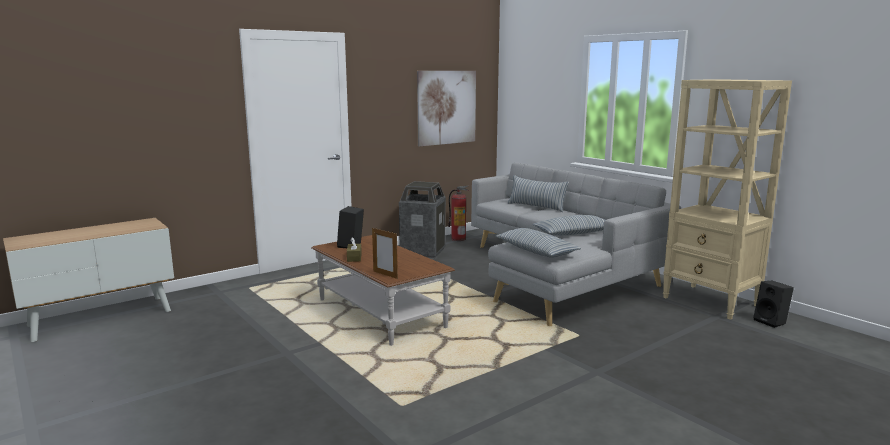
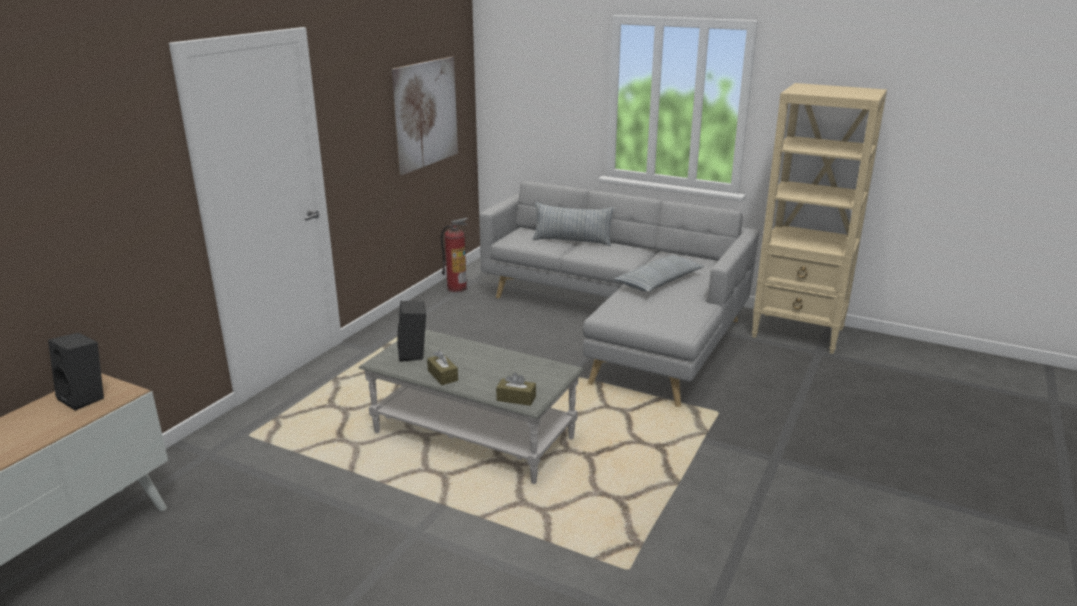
camera: 25 degrees left, 10 degrees up
brown coffee table [311,235,455,346] -> grey coffee table [358,329,584,484]
picture frame [372,227,398,279] -> brown tissue box [496,372,536,406]
trash can [399,181,446,258] -> none
pillow [496,228,582,258] -> none
black speaker [753,281,794,328] -> black speaker moved to [48,333,104,411]

